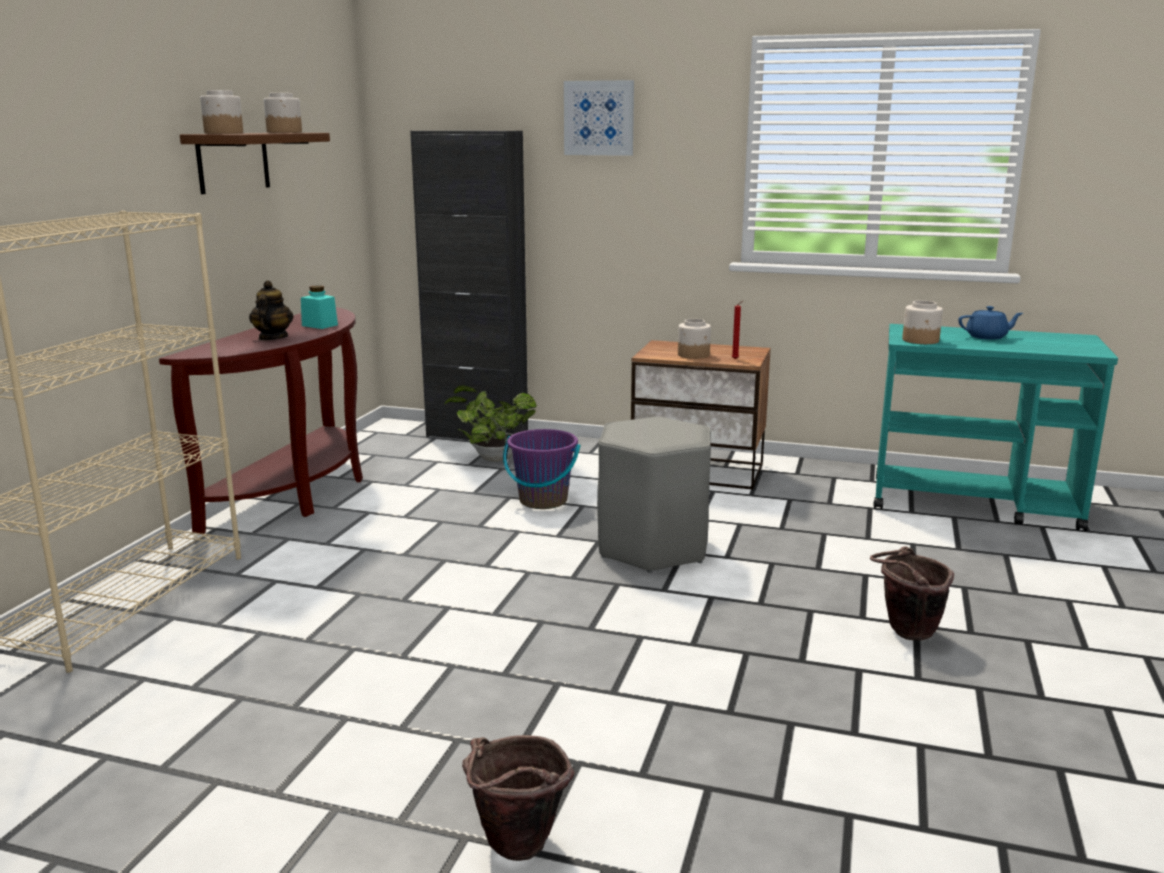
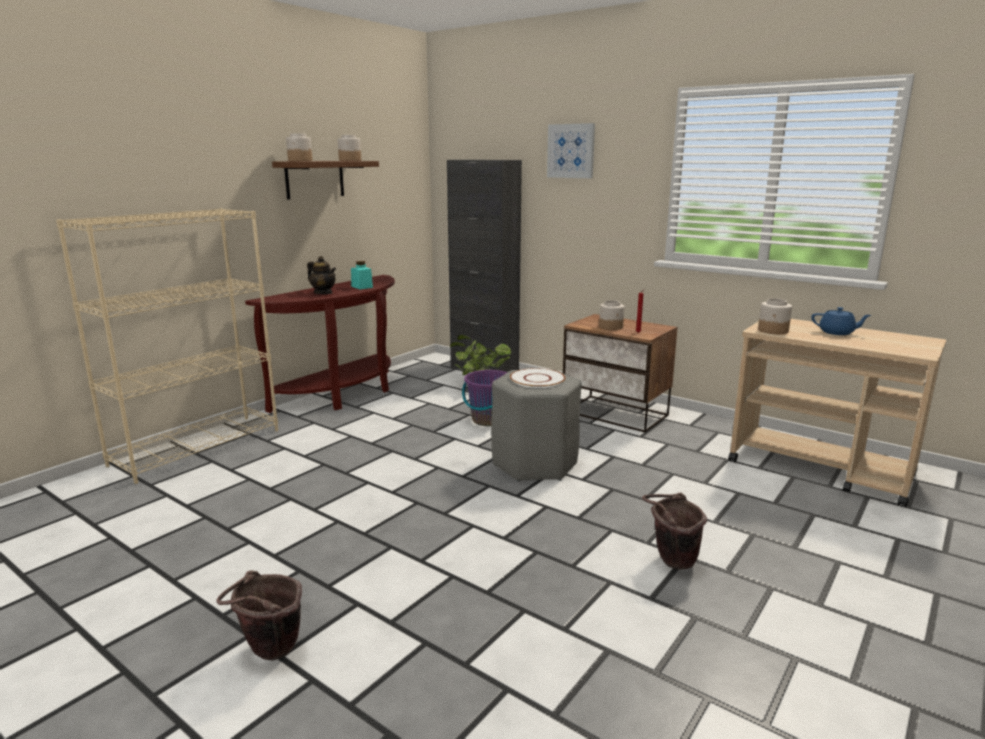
camera: 20 degrees right, 0 degrees up
teapot [249,281,293,340] -> teapot turned 105 degrees clockwise [307,256,336,294]
turquoise cart [874,324,1118,532] -> beige cart [728,319,947,507]
none -> white plate [510,368,565,388]

